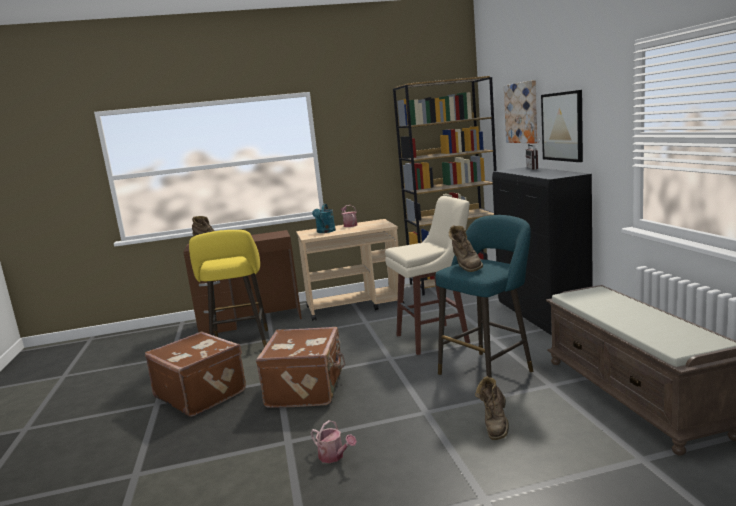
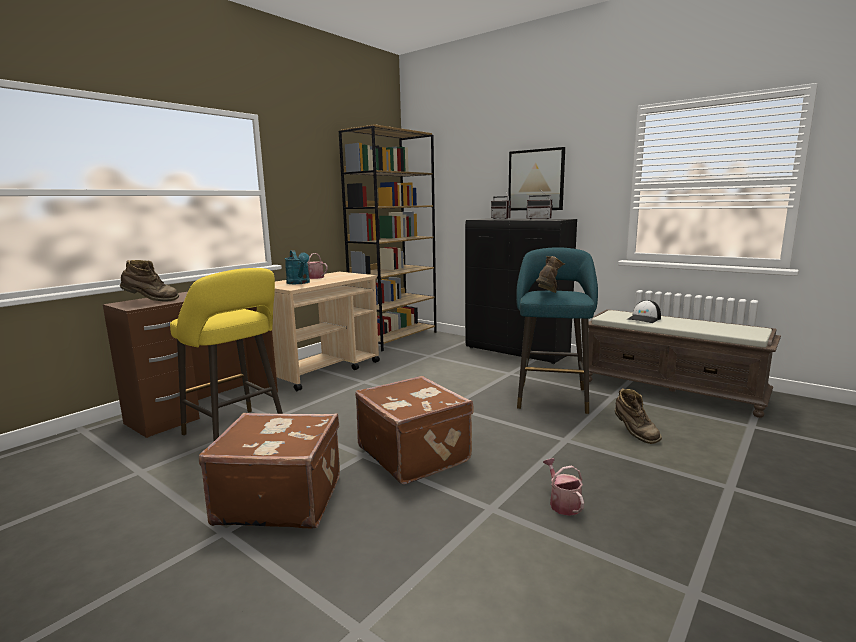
camera: 40 degrees left, 0 degrees up
watering can [311,420,357,463] -> watering can turned 105 degrees counterclockwise [543,458,584,516]
beige stool [385,196,470,355] -> none
brown boot [449,225,483,272] -> brown boot turned 105 degrees counterclockwise [536,256,565,293]
picture [504,80,538,144] -> none
none -> radio [527,195,553,219]
none -> cap [627,300,661,323]

